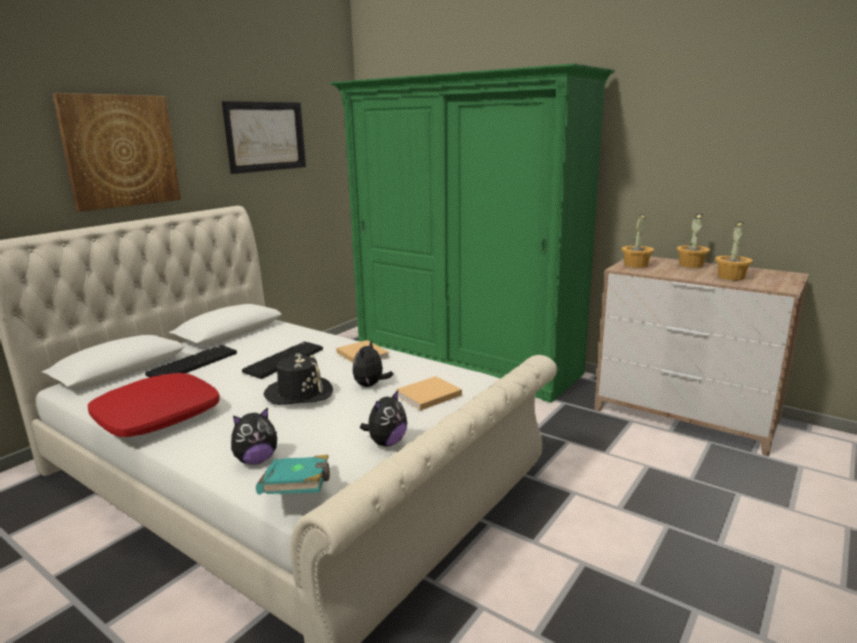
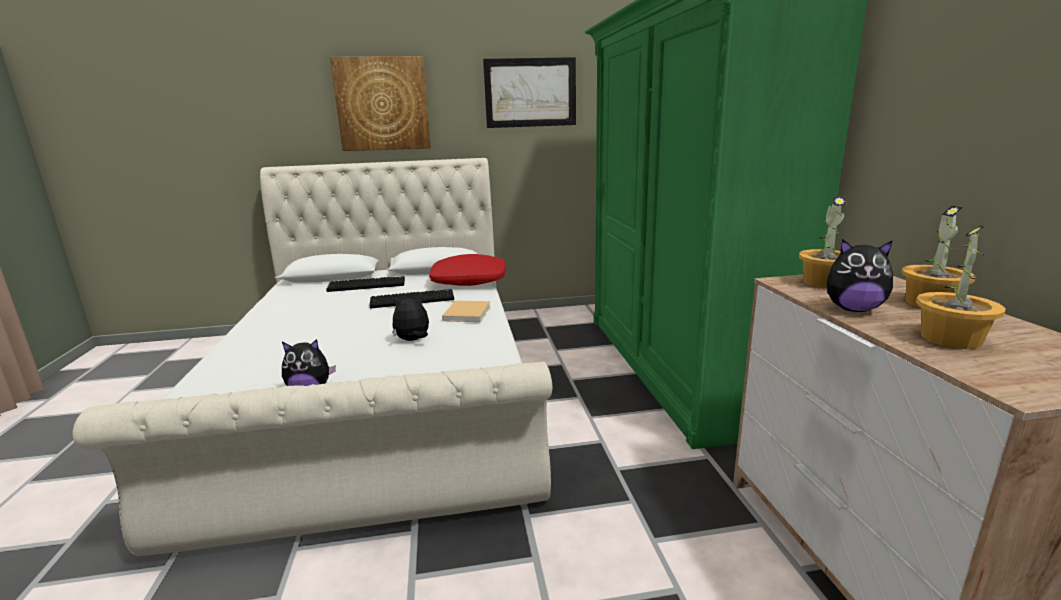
camera: 45 degrees right, 0 degrees up
red pillow [88,373,220,437] -> red pillow moved to [429,254,506,286]
plush toy [231,407,277,465] -> plush toy moved to [827,239,893,312]
turquoise book [256,455,330,495] -> none
black hat [264,353,333,405] -> none
beige book [395,376,462,410] -> none

